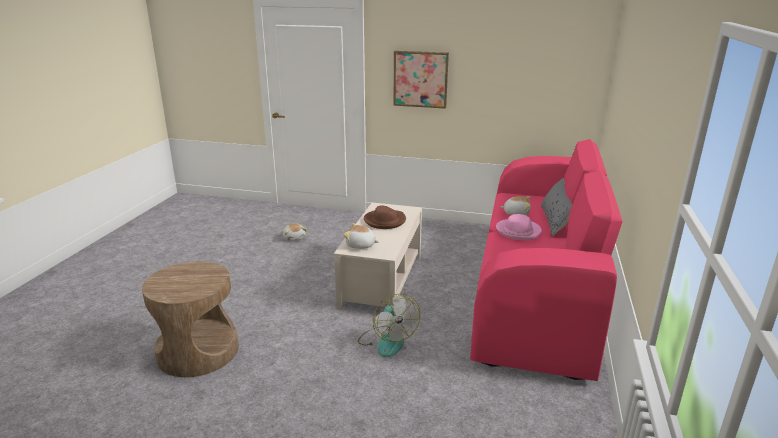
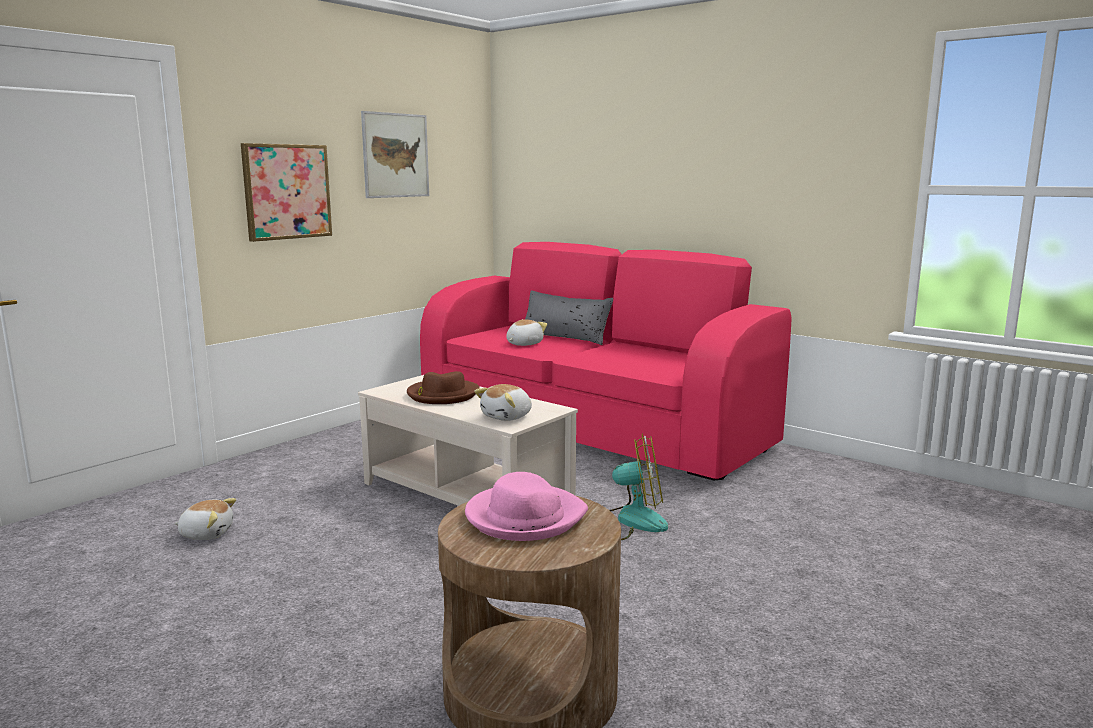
camera: 65 degrees left, 10 degrees down
pink hat [496,214,542,240] -> pink hat moved to [465,472,588,541]
none -> picture [361,111,429,198]

